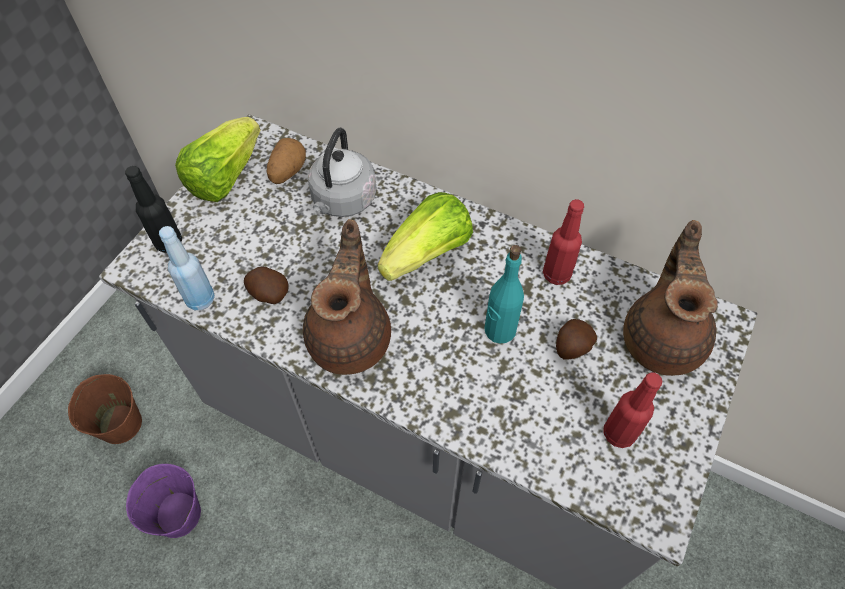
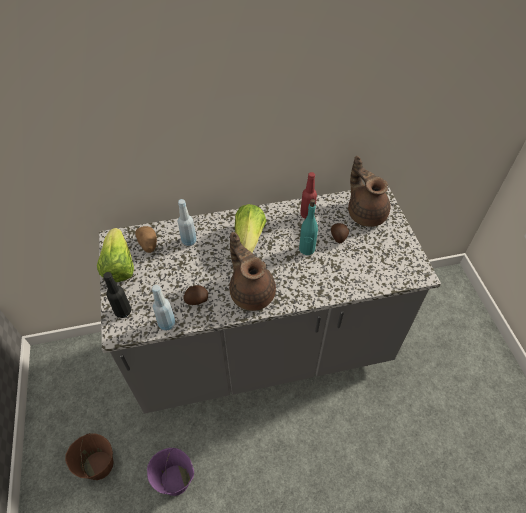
camera: 40 degrees left, 5 degrees down
grey kettle [308,128,377,217] -> blue bottle [178,199,196,246]
red bottle [604,373,662,448] -> none

